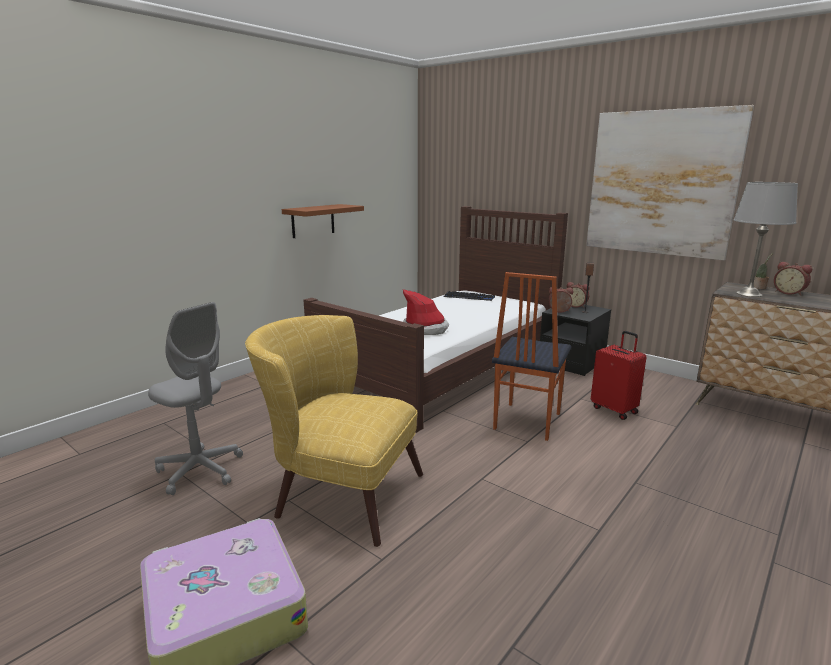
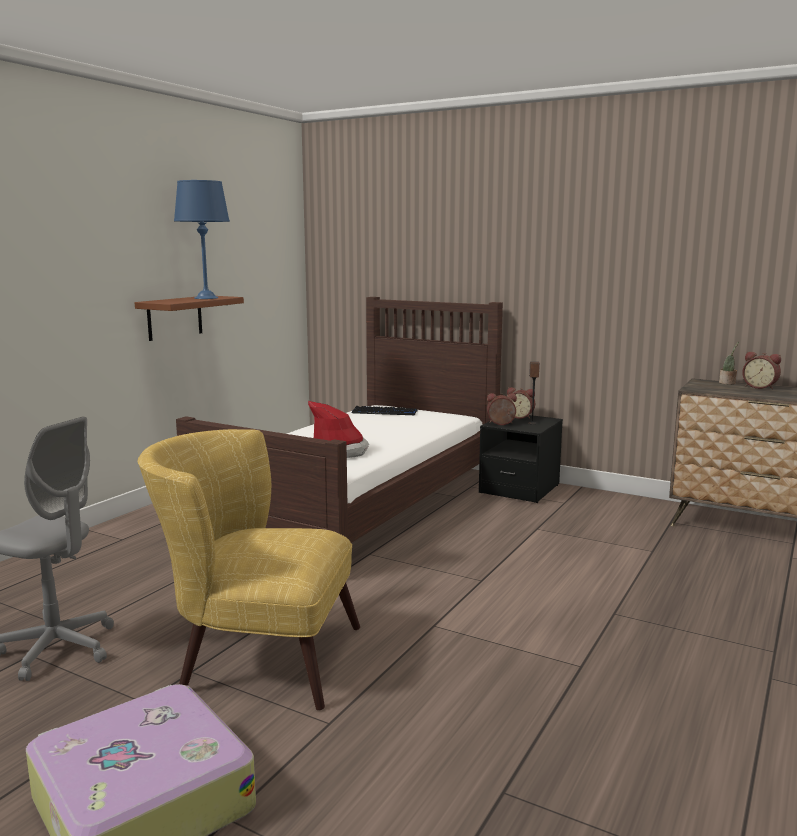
camera: 10 degrees left, 5 degrees down
chair [492,272,571,441] -> none
picture [586,105,754,260] -> none
red suitcase [591,331,646,420] -> none
grey table lamp [734,182,798,297] -> none
none -> blue table lamp [174,180,230,299]

